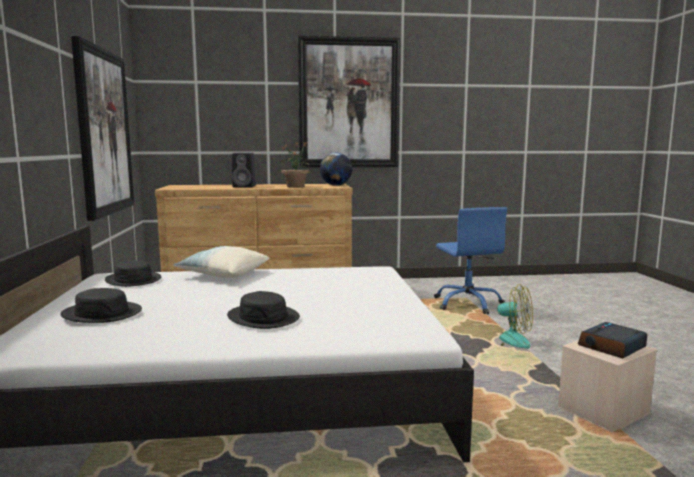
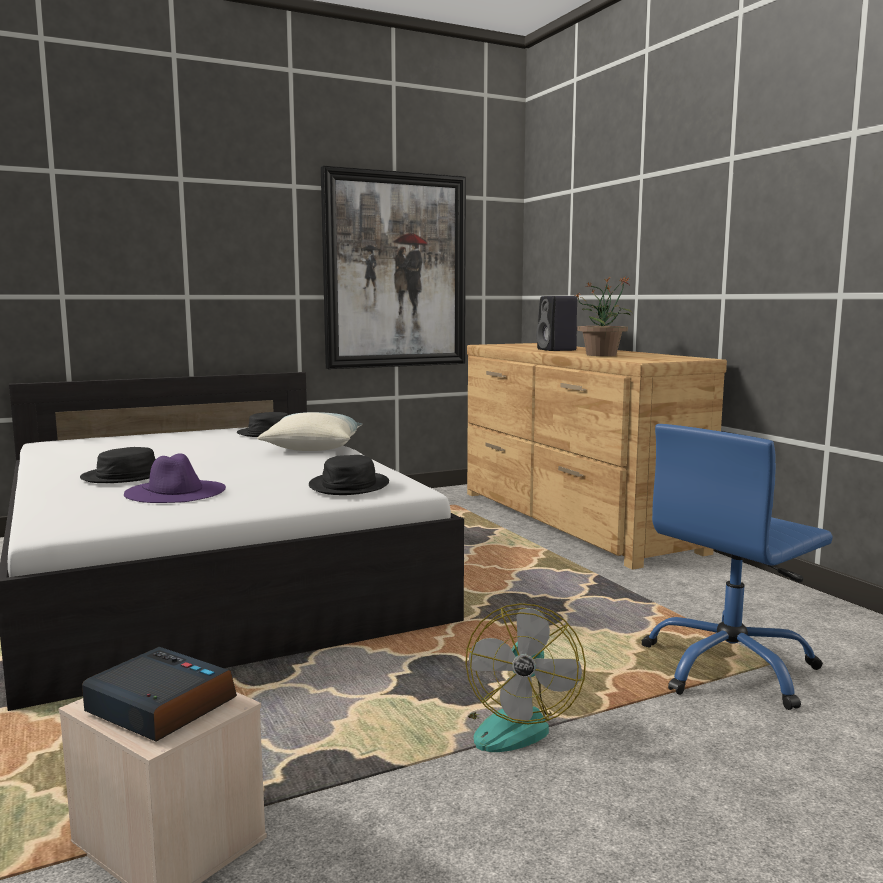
camera: 70 degrees right, 0 degrees up
black hat [60,288,142,323] -> black hat moved to [309,455,389,495]
picture [298,36,400,168] -> none
globe [320,153,352,186] -> none
none -> purple hat [124,453,226,503]

